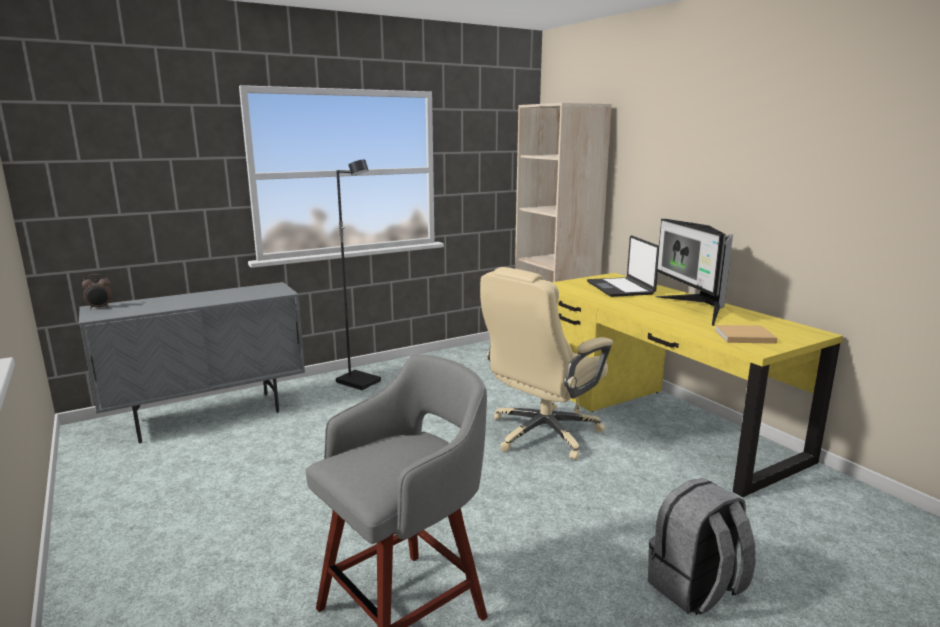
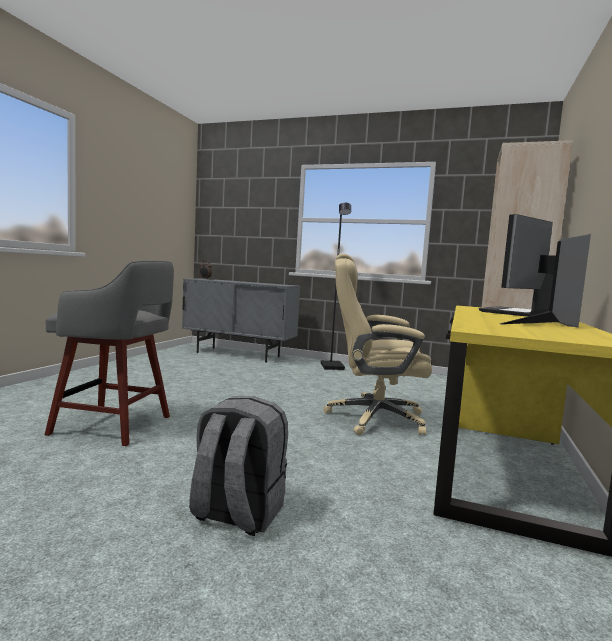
camera: 50 degrees right, 10 degrees down
beige book [715,325,777,344] -> none

